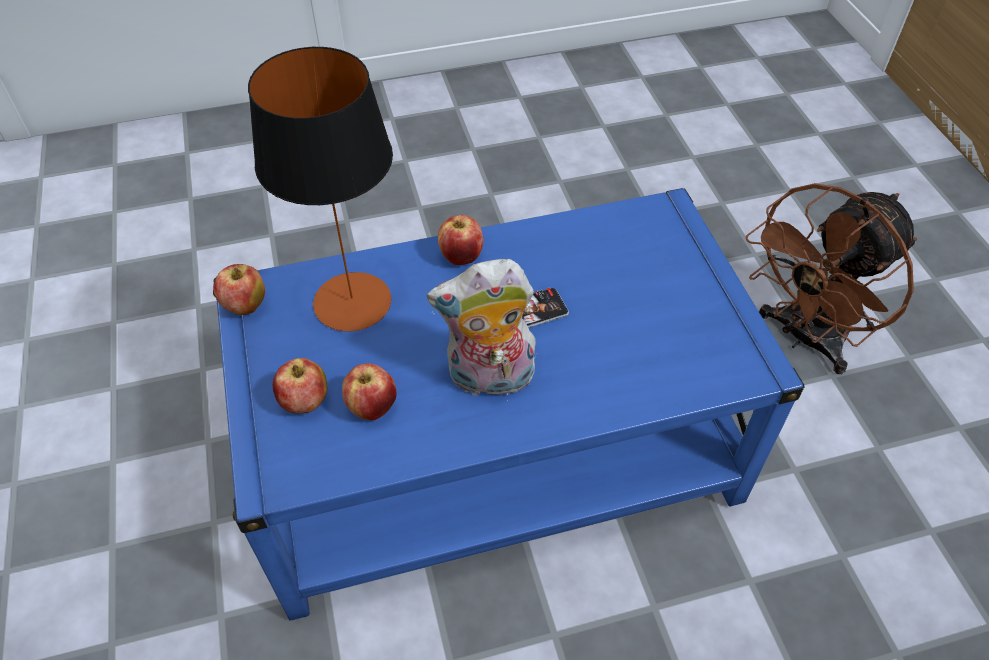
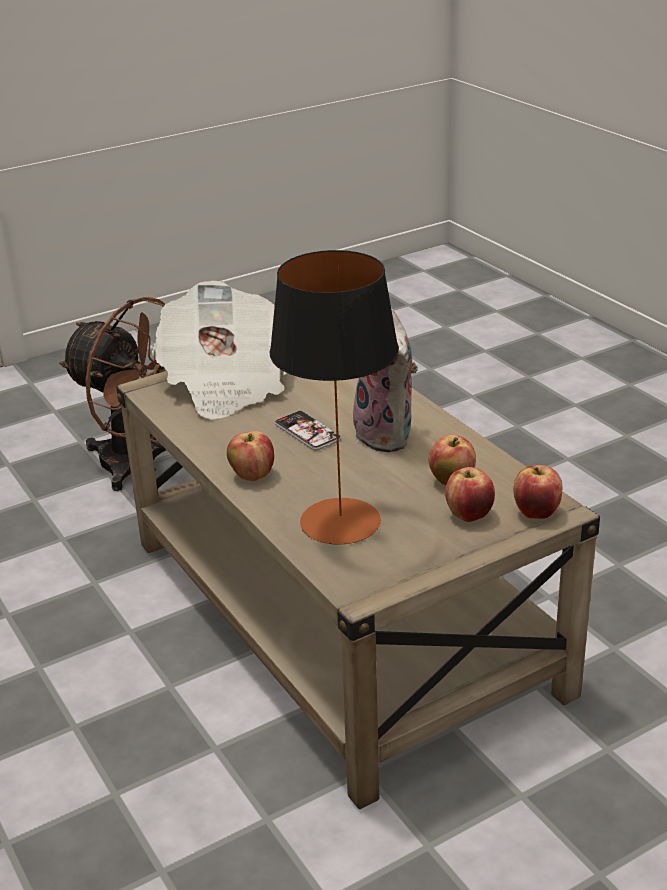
camera: 105 degrees left, 20 degrees down
blue coffee table [213,188,805,620] -> beige coffee table [116,371,600,809]
apple [213,264,265,315] -> apple moved to [513,465,563,519]
none -> newspaper [152,281,286,420]

